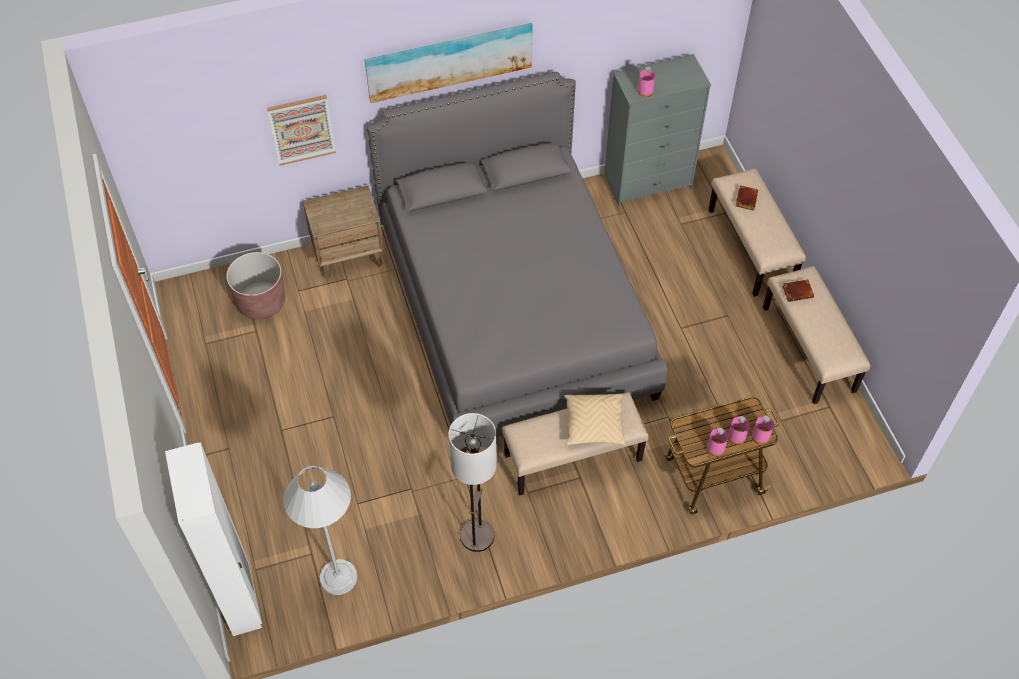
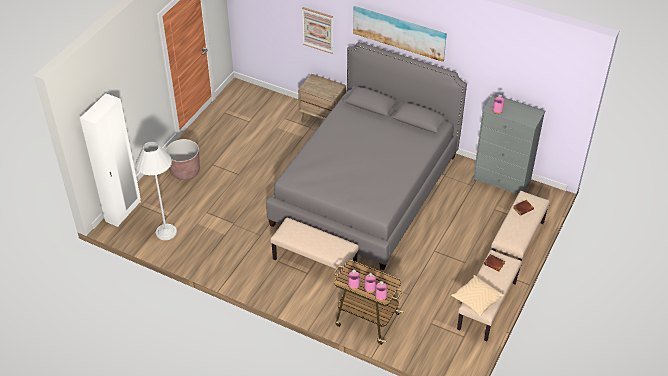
camera: 45 degrees right, 10 degrees down
brown planter [226,252,285,320] -> brown planter moved to [166,139,200,180]
floor lamp [448,413,497,552] -> none
beige pillow [564,394,626,445] -> beige pillow moved to [451,275,505,317]

